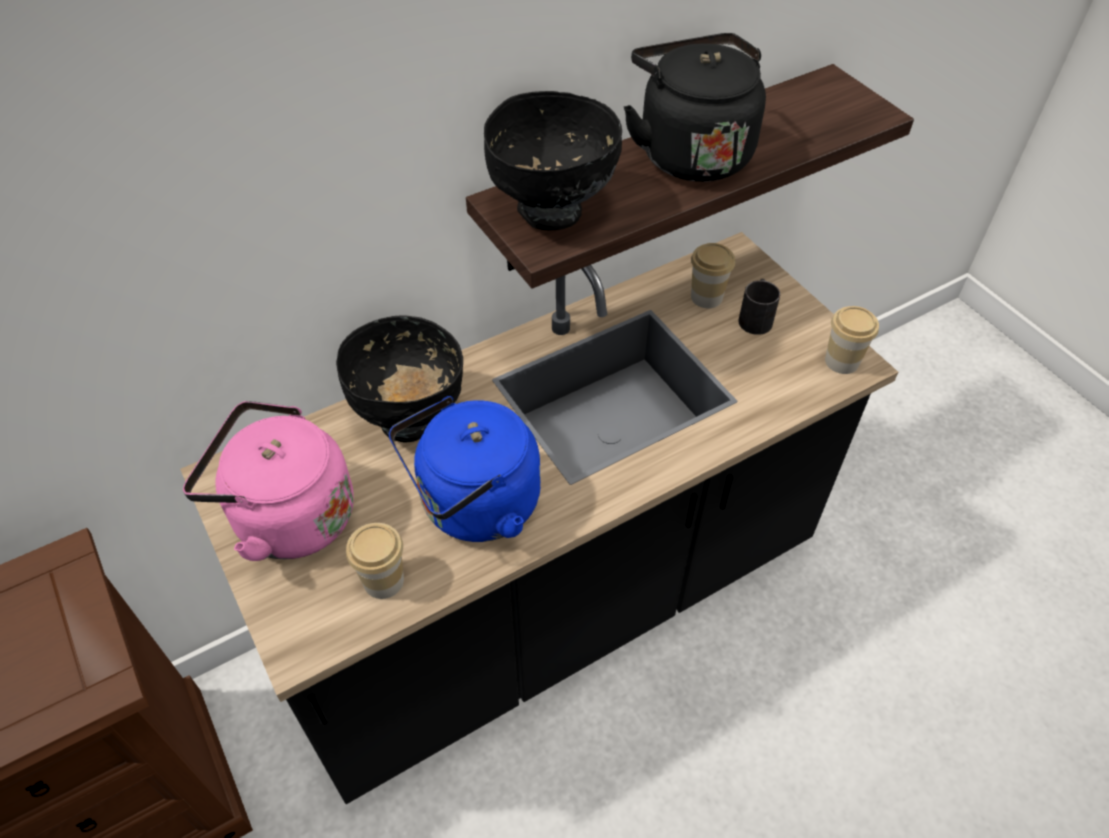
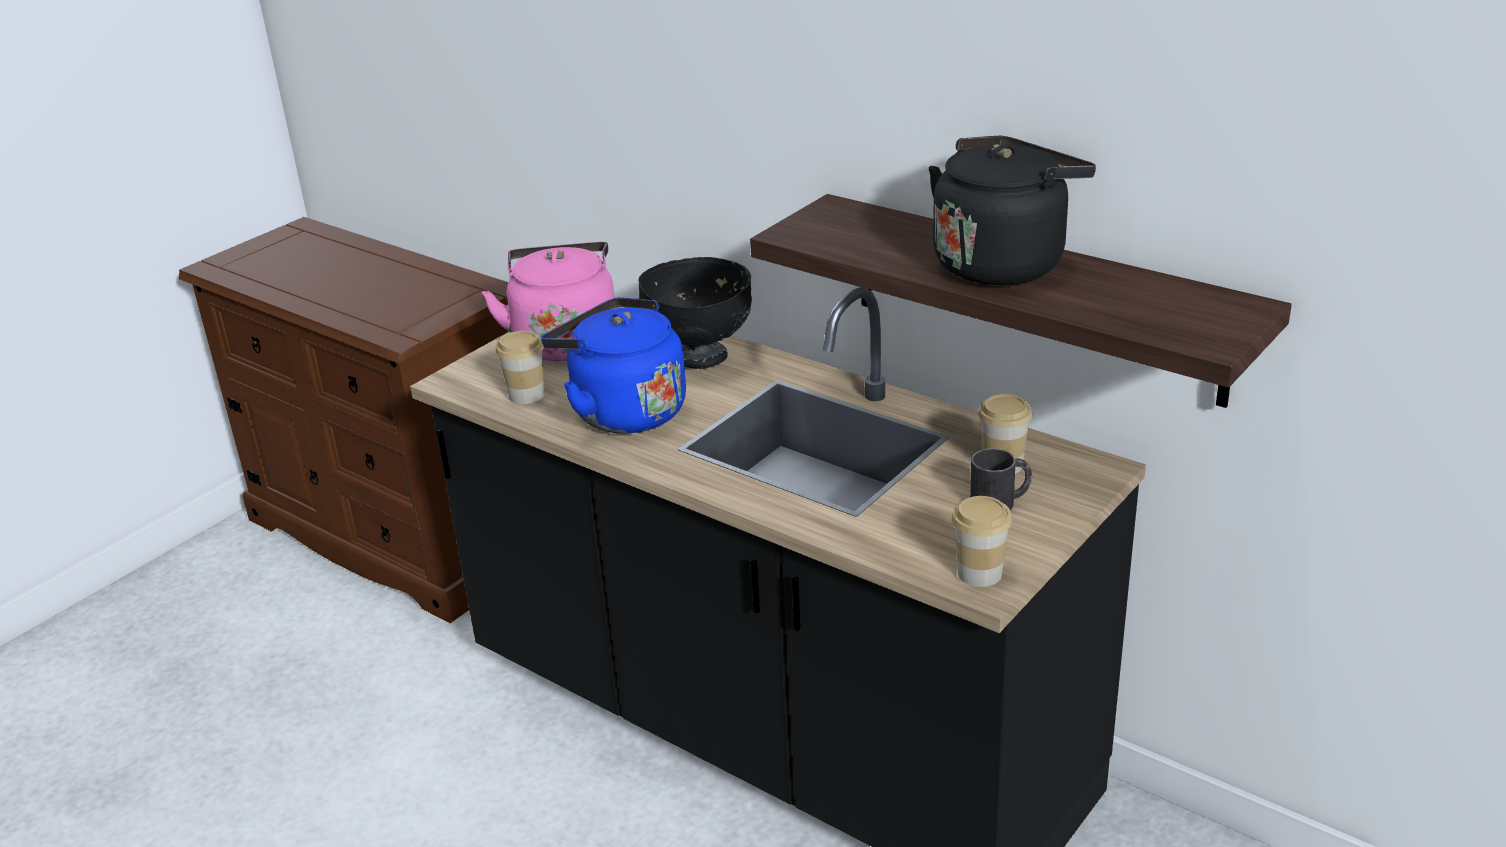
camera: 70 degrees right, 20 degrees down
black bowl [484,91,622,231] -> none

